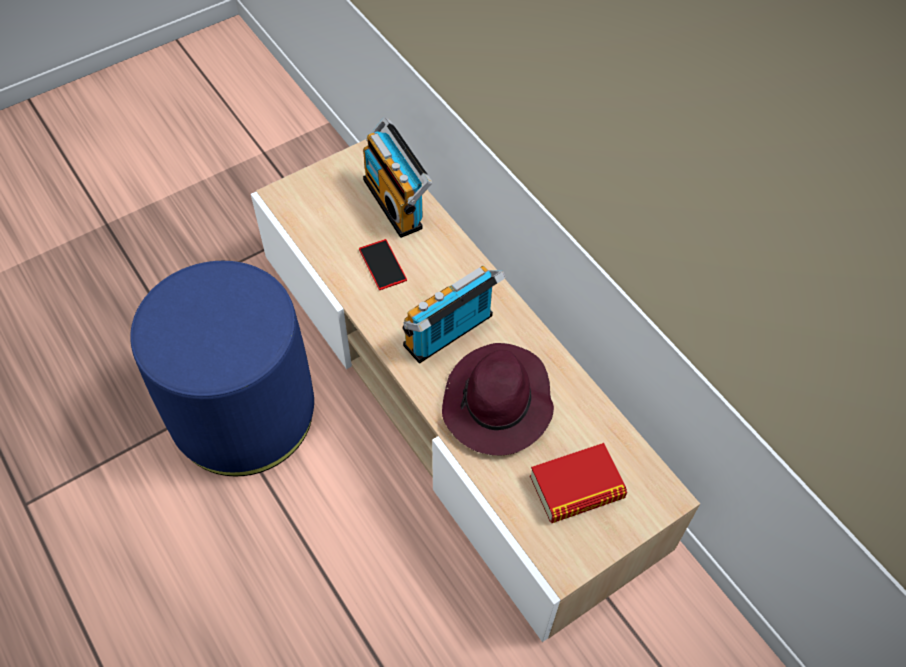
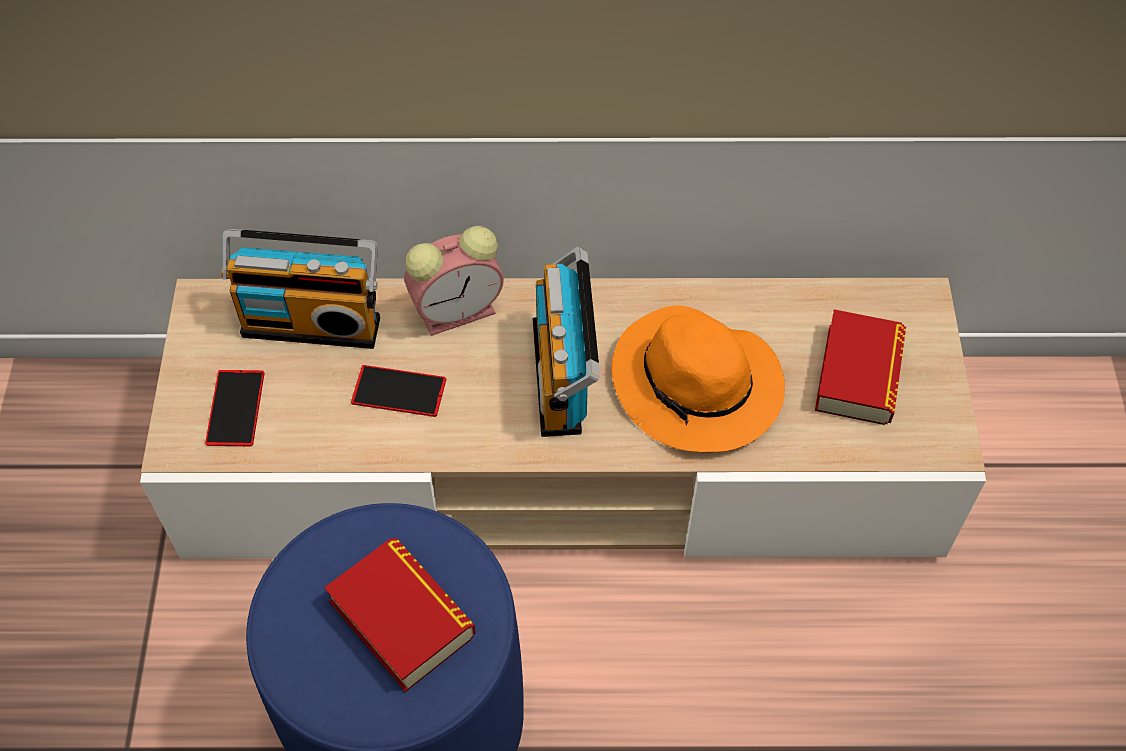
camera: 55 degrees left, 0 degrees up
purple hat [442,343,554,455] -> orange hat [611,305,785,452]
none -> phone [205,370,264,446]
none -> book [324,538,476,692]
none -> alarm clock [404,226,504,336]

